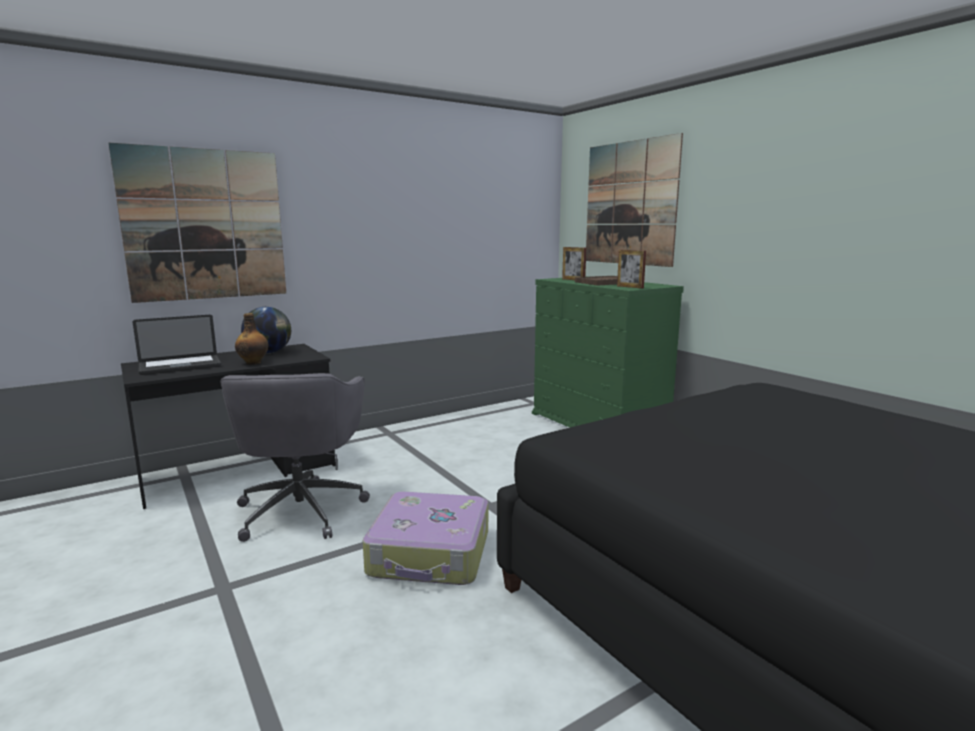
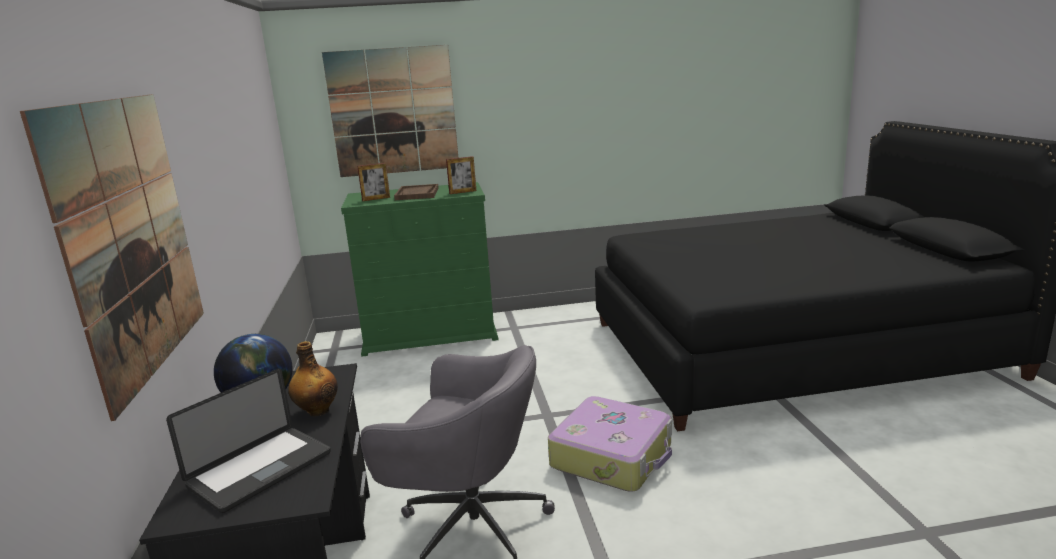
camera: 65 degrees left, 5 degrees up
laptop [133,315,221,375] -> laptop turned 45 degrees clockwise [166,369,331,513]

